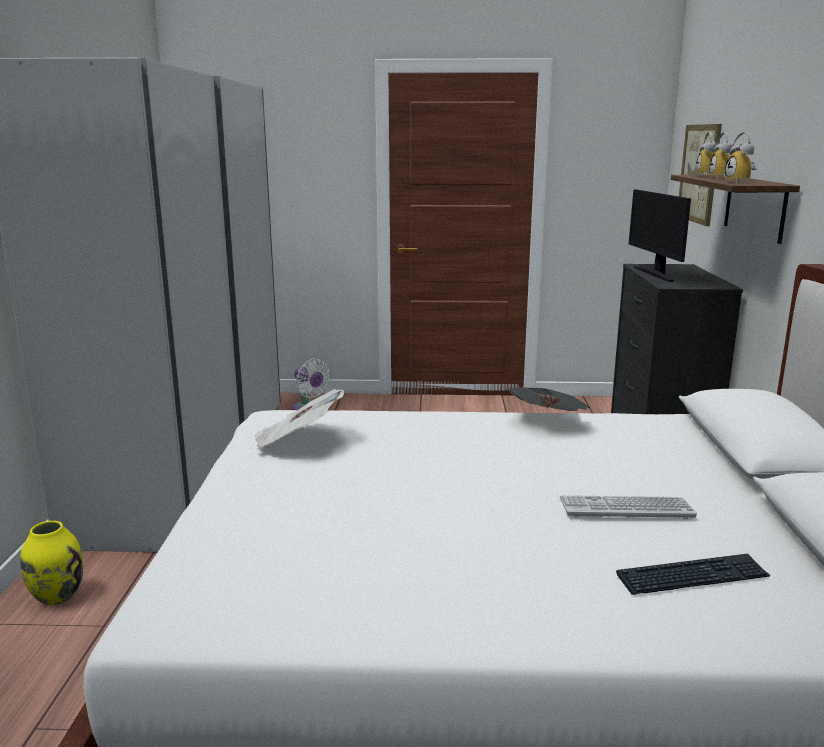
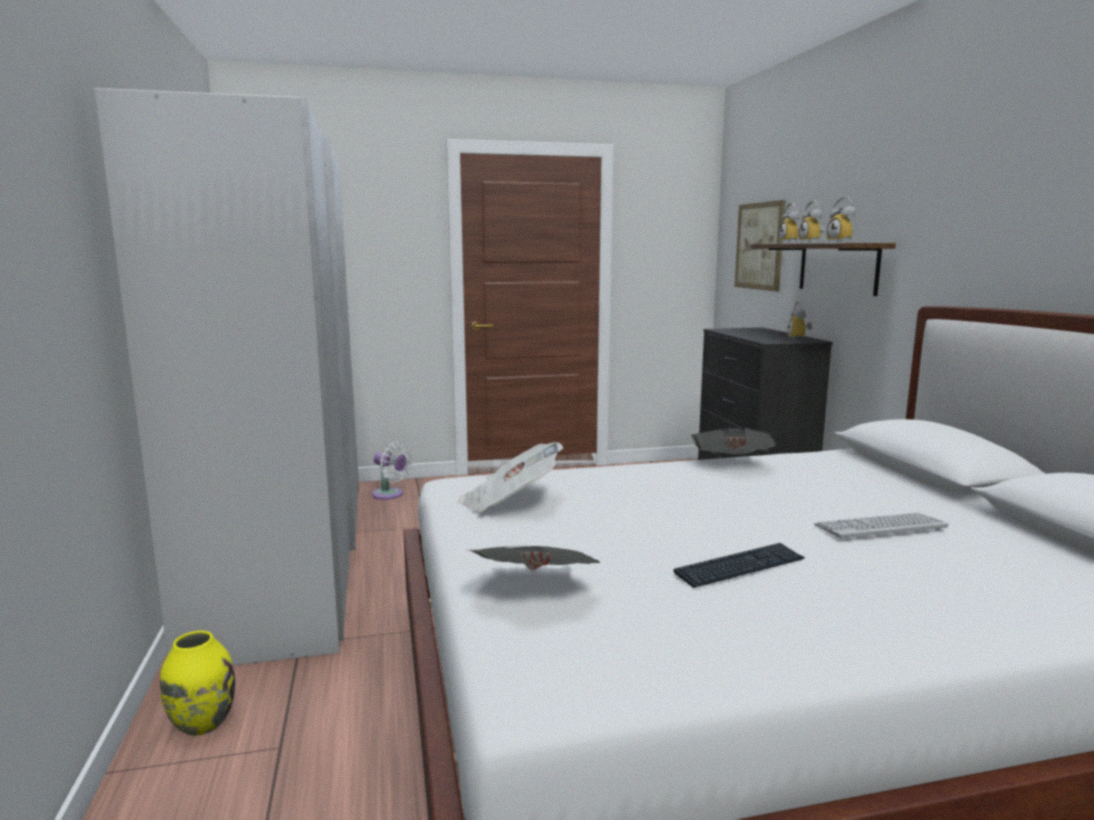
camera: 15 degrees left, 5 degrees down
keyboard [616,554,770,595] -> keyboard moved to [673,543,805,588]
monitor [629,189,691,282] -> none
none -> newspaper [464,546,600,570]
none -> alarm clock [788,301,812,340]

